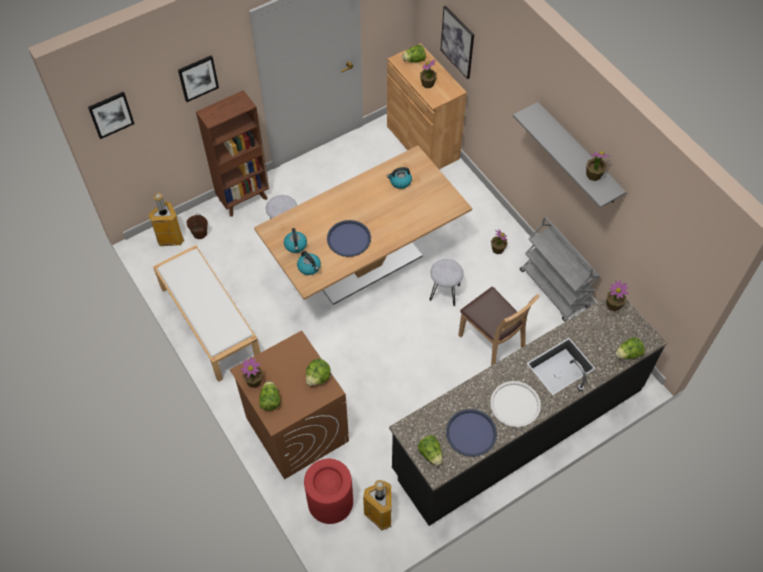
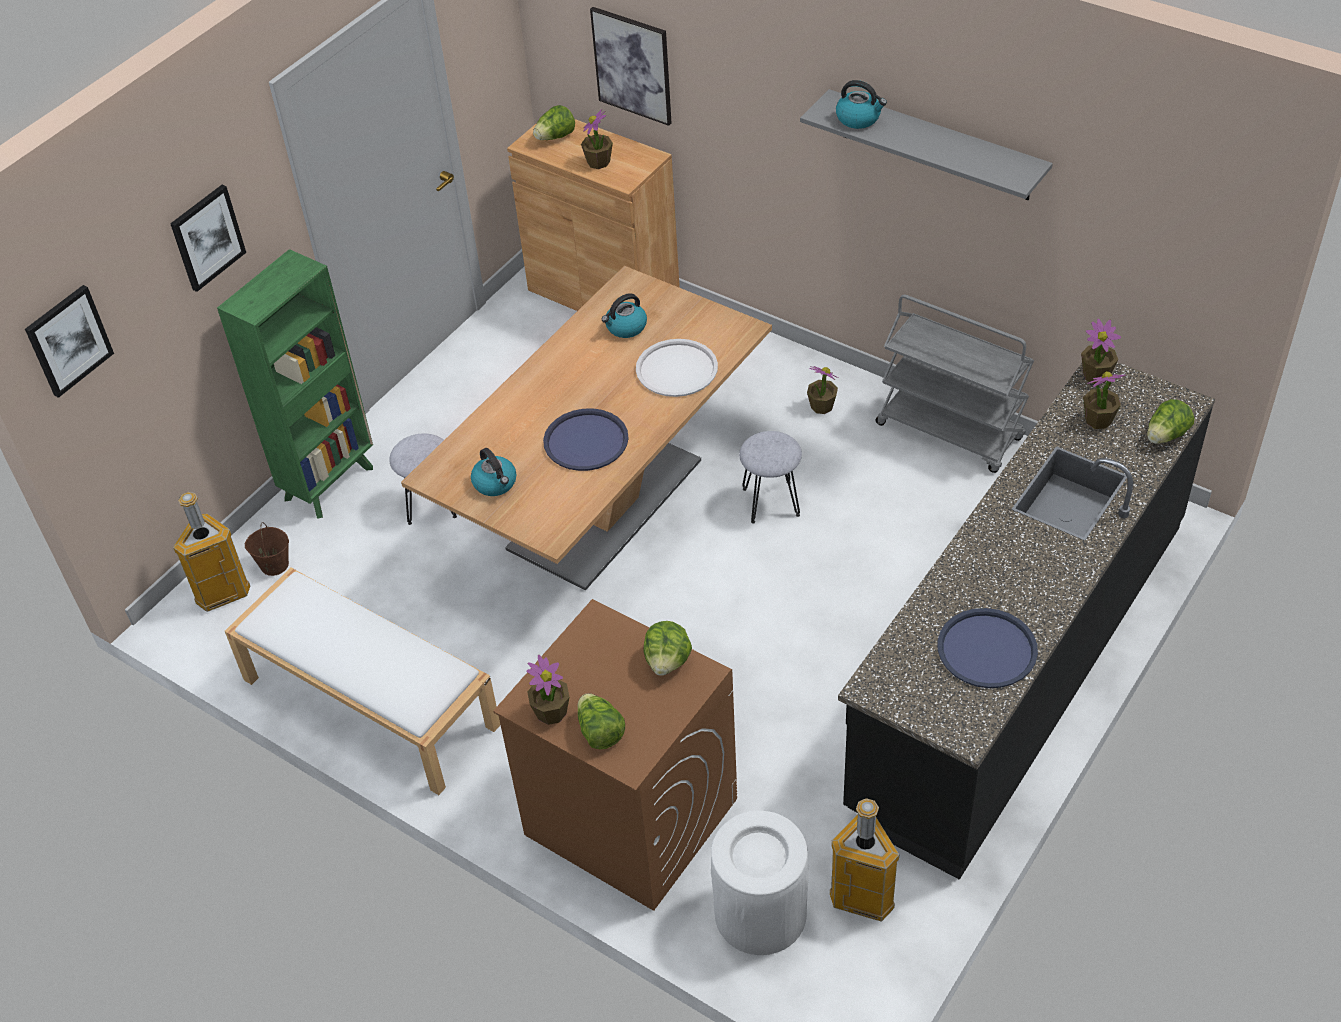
camera: 20 degrees left, 10 degrees down
brown bookcase [196,90,269,217] -> green bookcase [217,249,373,519]
kettle [297,251,321,275] -> kettle moved to [836,80,887,129]
red trash can [304,459,353,524] -> white trash can [711,811,809,955]
lettuce [418,435,443,466] -> none
brown chair [458,287,540,366] -> none
white tray [490,381,541,427] -> white tray moved to [636,339,718,397]
potted plant [586,151,611,181] -> potted plant moved to [1083,372,1126,429]

